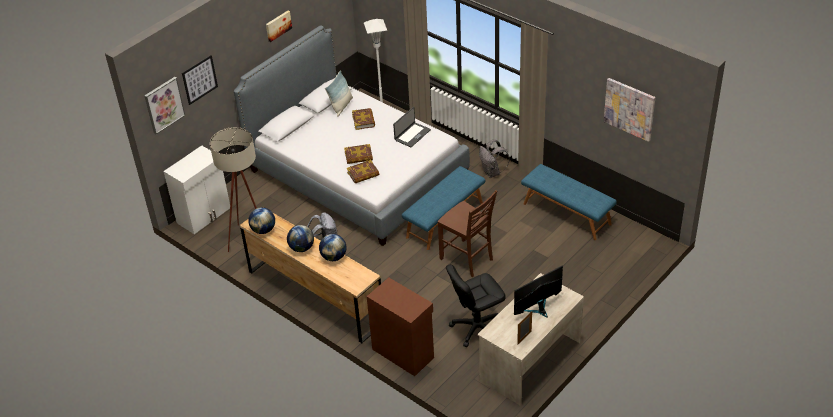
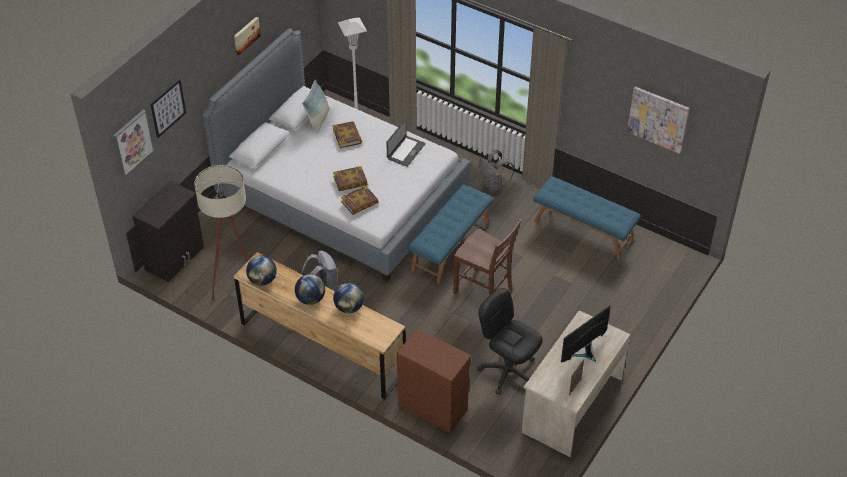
camera: 10 degrees left, 5 degrees up
white cabinet [164,146,230,234] -> black cabinet [132,181,204,282]
black office chair [446,264,506,347] -> black office chair turned 75 degrees clockwise [477,288,542,395]

